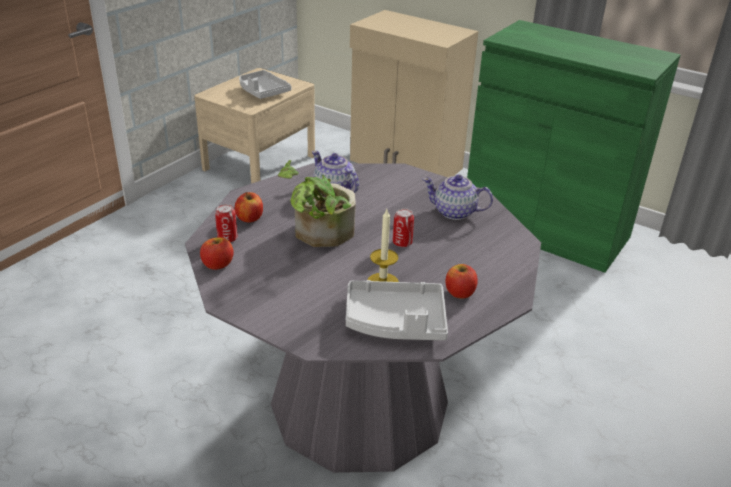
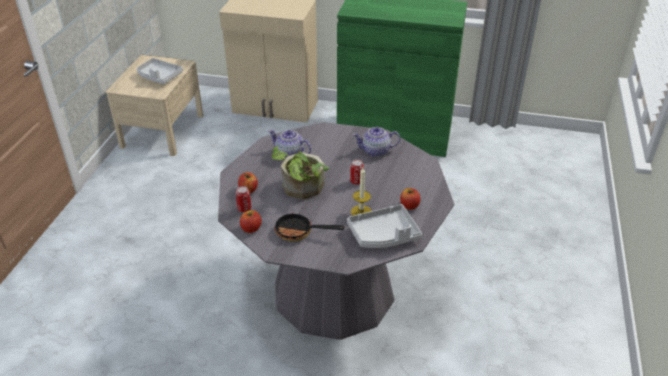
camera: 20 degrees left, 5 degrees up
none -> frying pan [274,213,344,241]

